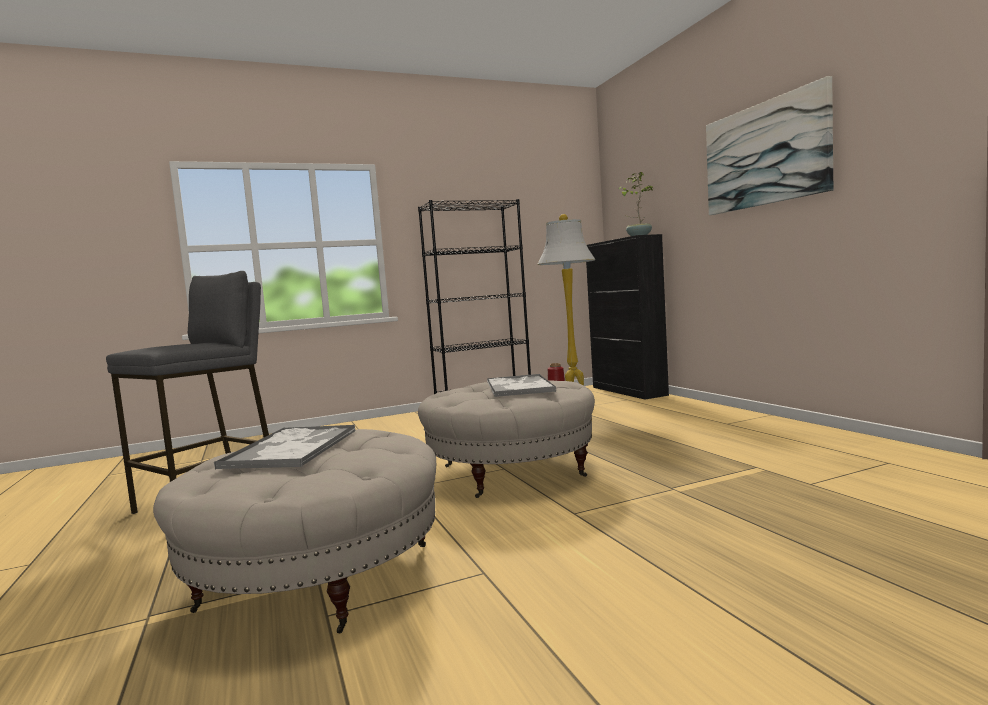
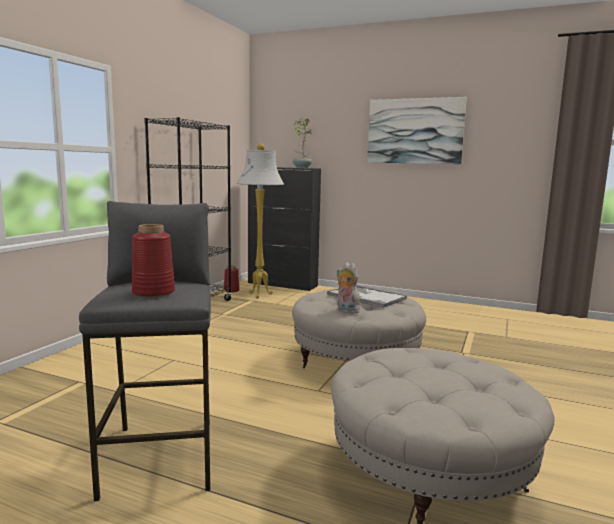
camera: 45 degrees left, 5 degrees up
tray [214,425,356,470] -> none
none -> red vase [132,224,175,298]
none -> plush toy [337,262,360,314]

